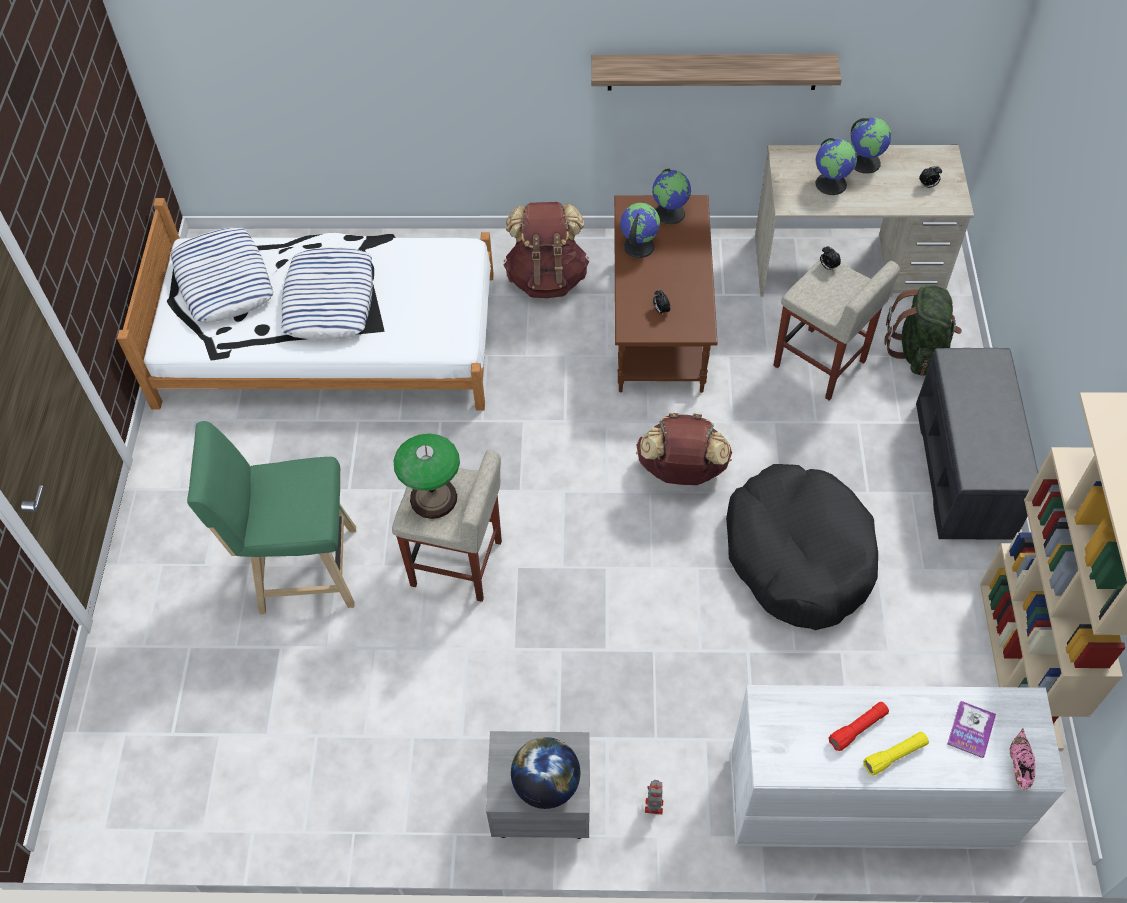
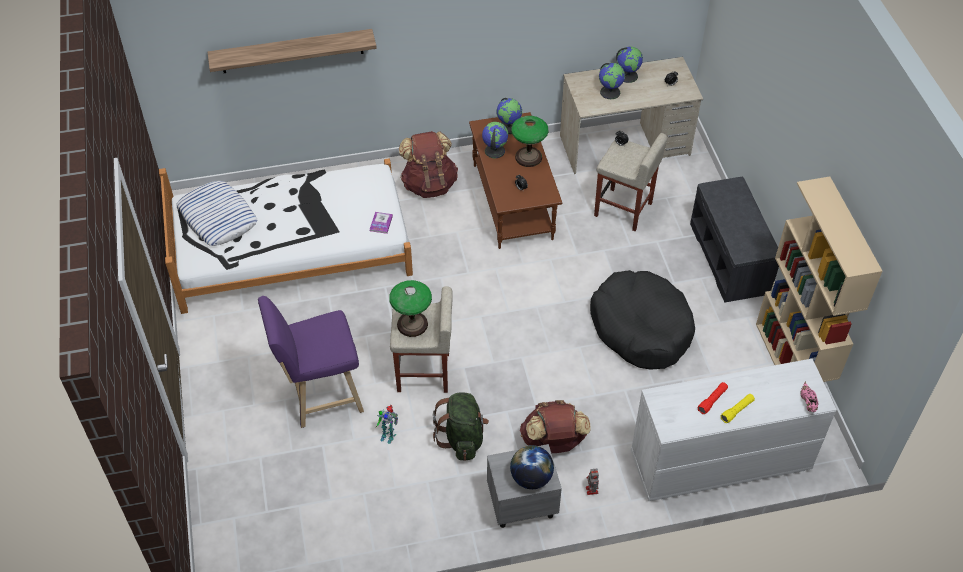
camera: 15 degrees left, 5 degrees down
green stool [187,421,356,614] -> purple stool [258,296,364,428]
pillow [281,247,373,340] -> none
shelf [591,54,842,91] -> shelf moved to [208,29,377,73]
brown backpack [636,413,732,485] -> brown backpack moved to [520,400,590,453]
green backpack [884,285,962,376] -> green backpack moved to [433,392,489,461]
book [947,701,996,758] -> book moved to [369,212,393,234]
none -> toy robot [376,405,398,444]
none -> table lamp [511,116,549,167]

